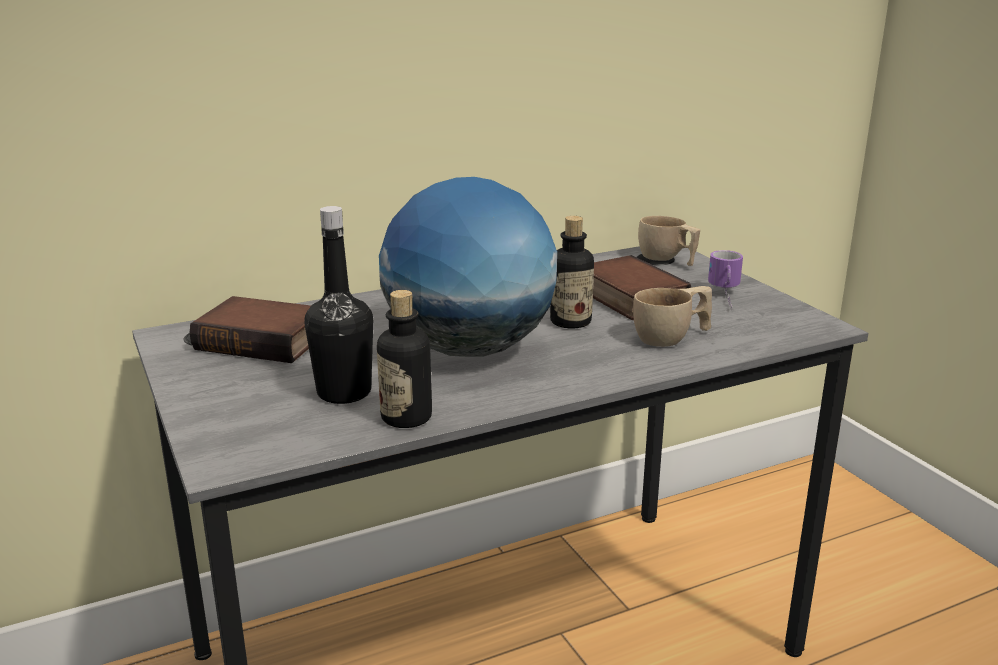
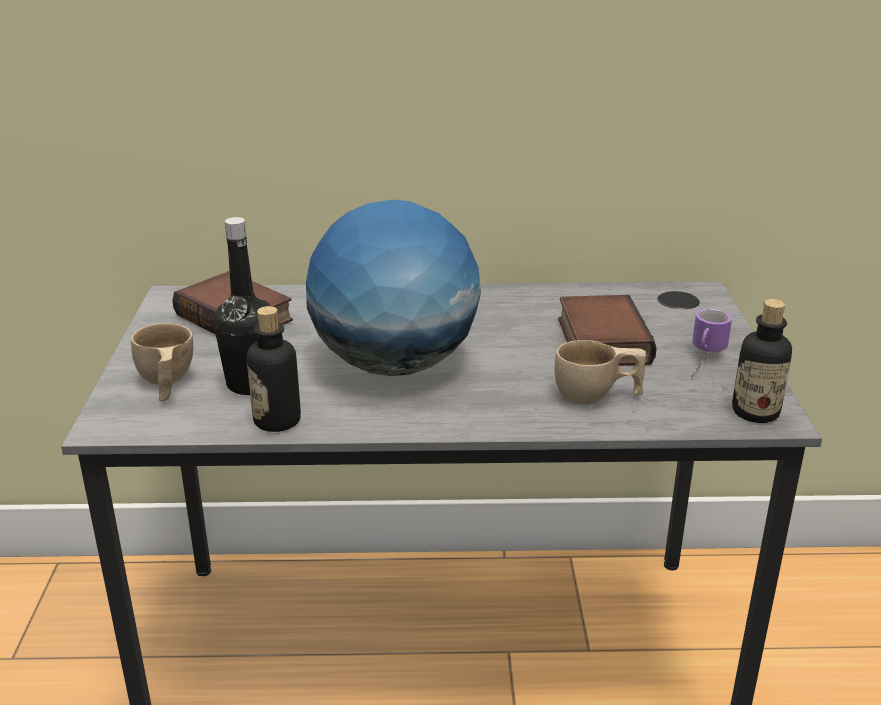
camera: 25 degrees right, 5 degrees up
bottle [550,216,594,328] -> bottle moved to [732,299,792,423]
beige cup [638,216,700,266] -> beige cup moved to [131,323,193,402]

